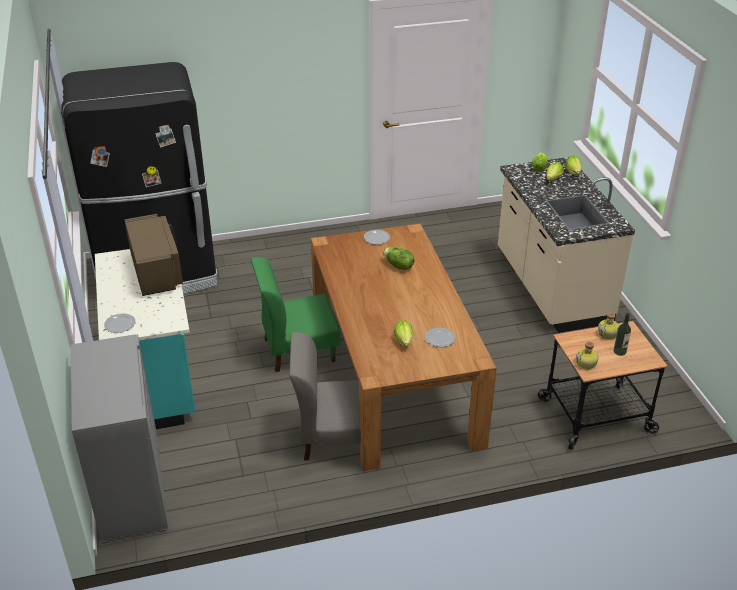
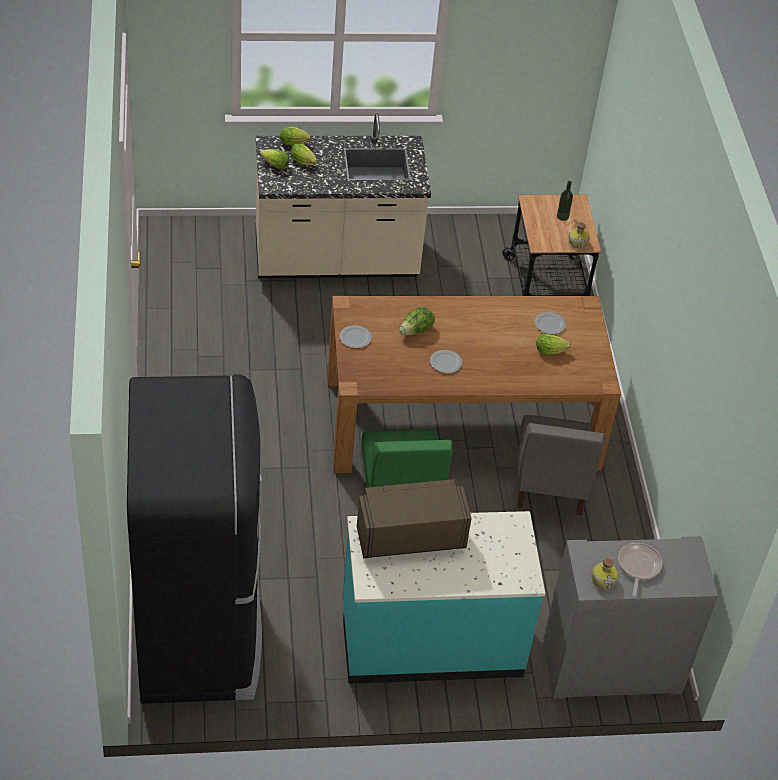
camera: 85 degrees left, 10 degrees up
plate [104,313,136,333] -> plate moved to [430,350,462,373]
bottle [598,312,619,340] -> bottle moved to [592,558,618,590]
none -> frying pan [618,543,662,597]

